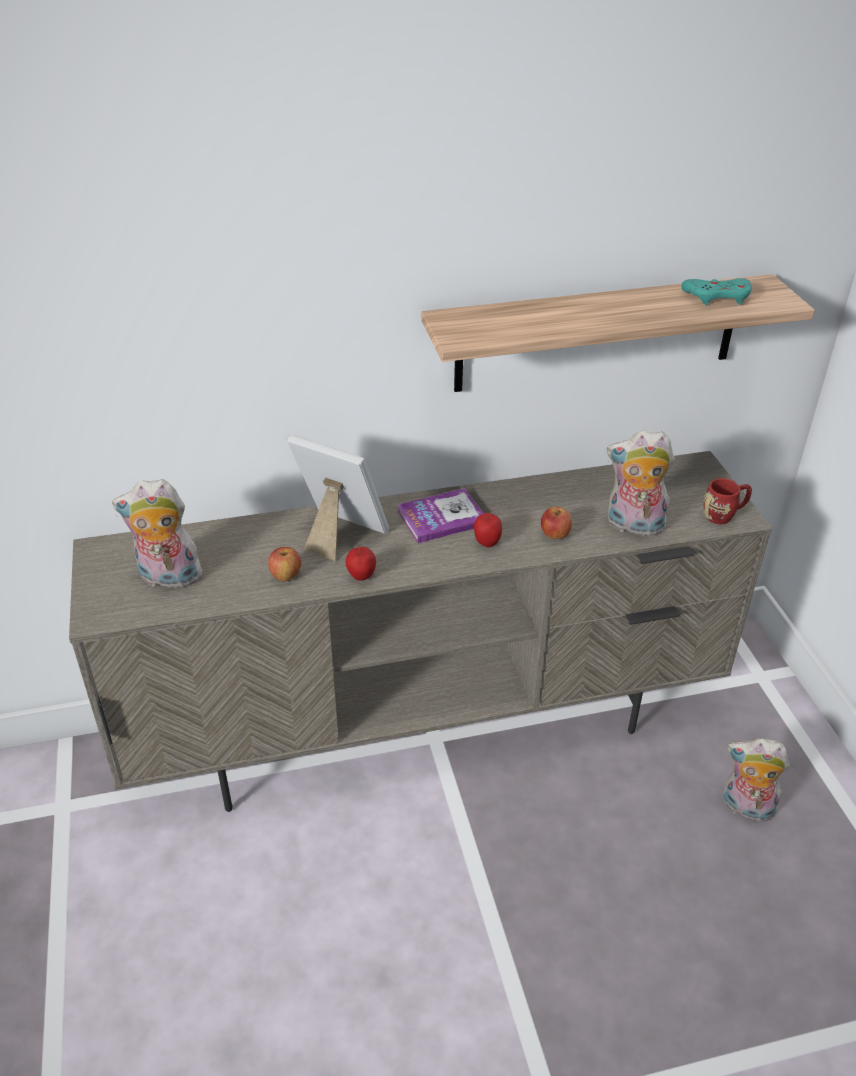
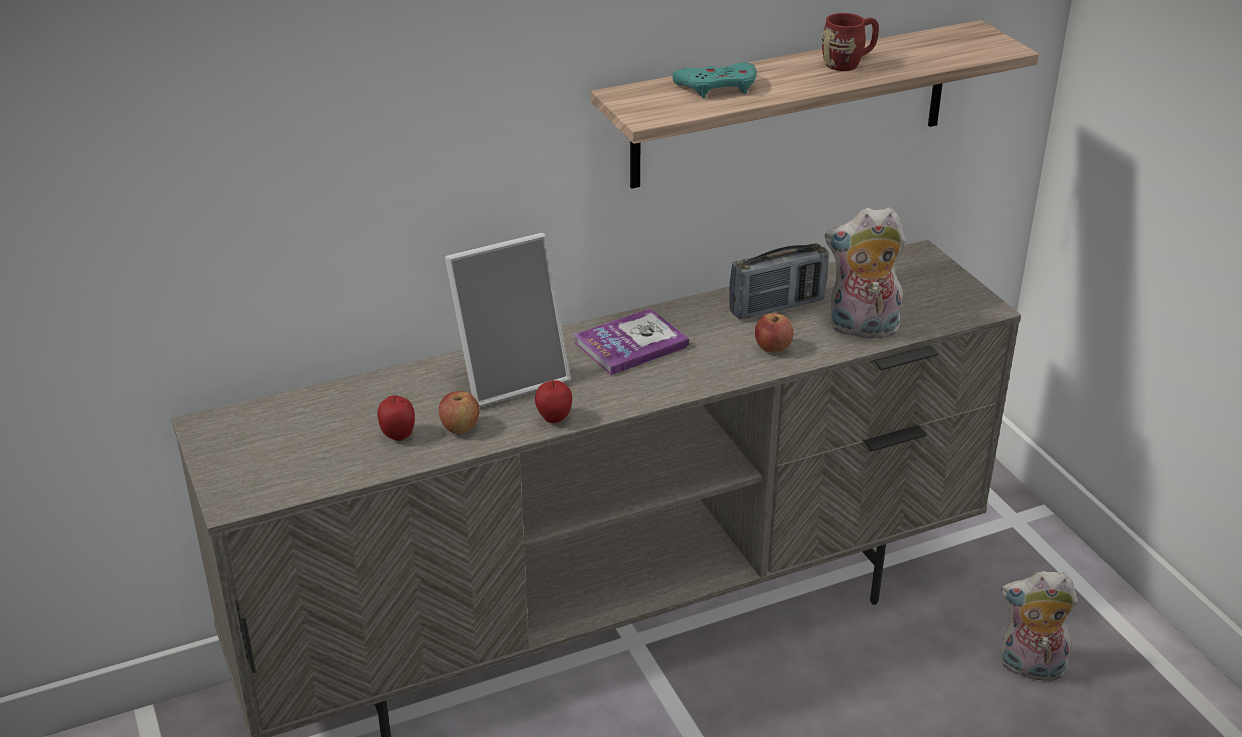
camera: 10 degrees left, 5 degrees down
plush toy [112,479,205,588] -> none
picture frame [287,435,389,561] -> picture frame turned 135 degrees clockwise [445,233,571,407]
apple [474,513,502,547] -> apple moved to [377,395,415,441]
turquoise game controller [682,278,752,306] -> turquoise game controller moved to [673,63,757,98]
red mug [703,478,752,524] -> red mug moved to [822,13,879,71]
none -> radio [729,244,829,319]

